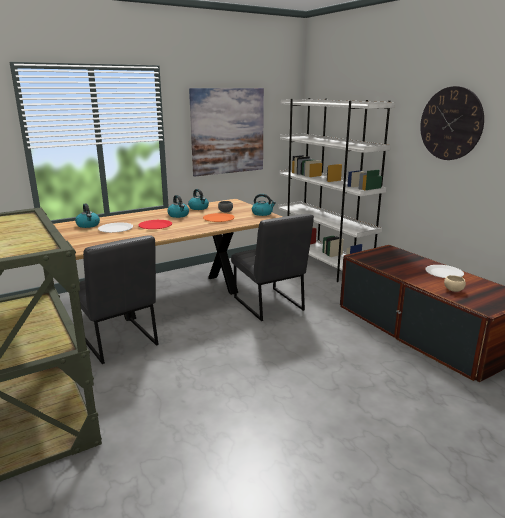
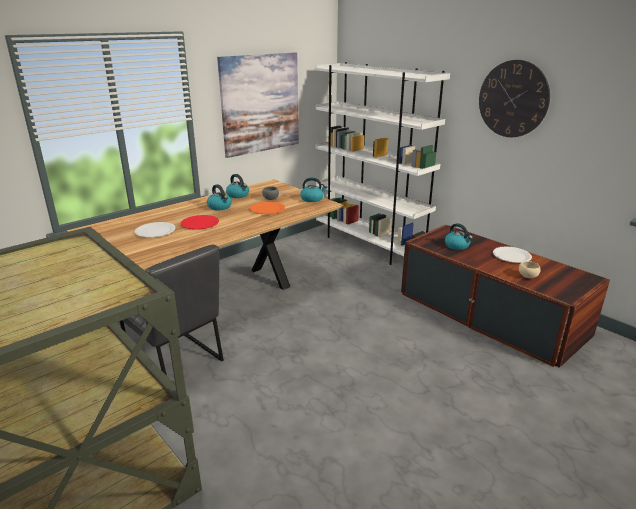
camera: 10 degrees left, 5 degrees up
kettle [75,203,100,228] -> kettle moved to [445,223,473,250]
grey chair [231,214,314,321] -> none

